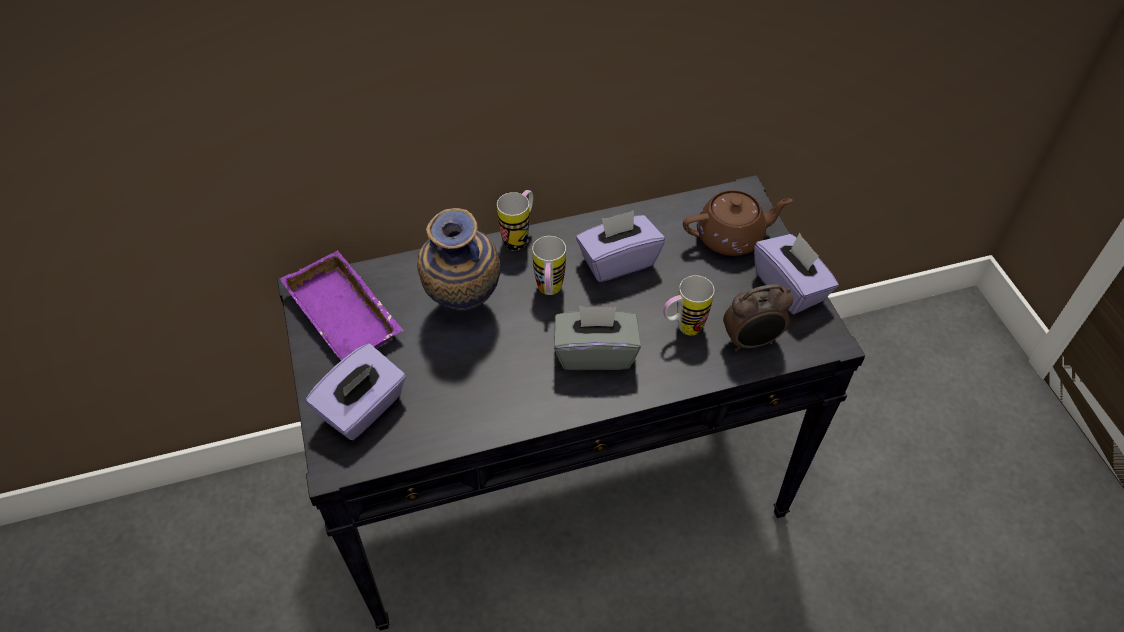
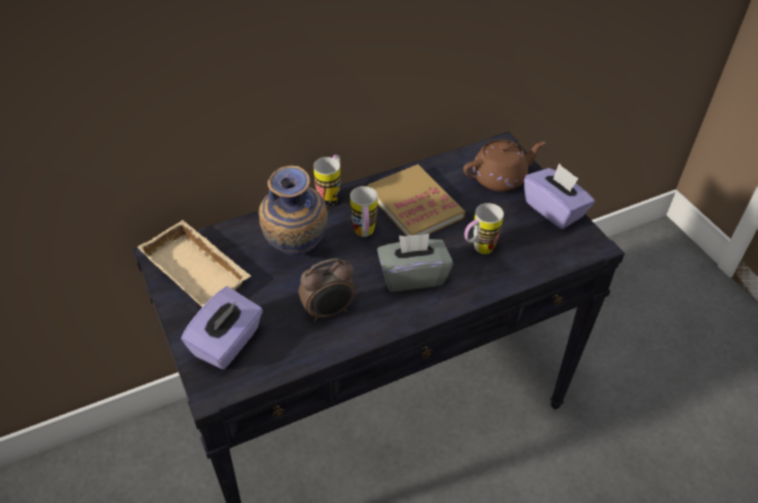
camera: 10 degrees left, 5 degrees down
purple tray [280,250,403,361] -> beige tray [137,220,251,307]
purple tissue box [576,211,665,282] -> book [367,164,465,236]
alarm clock [723,284,793,352] -> alarm clock moved to [298,258,355,321]

